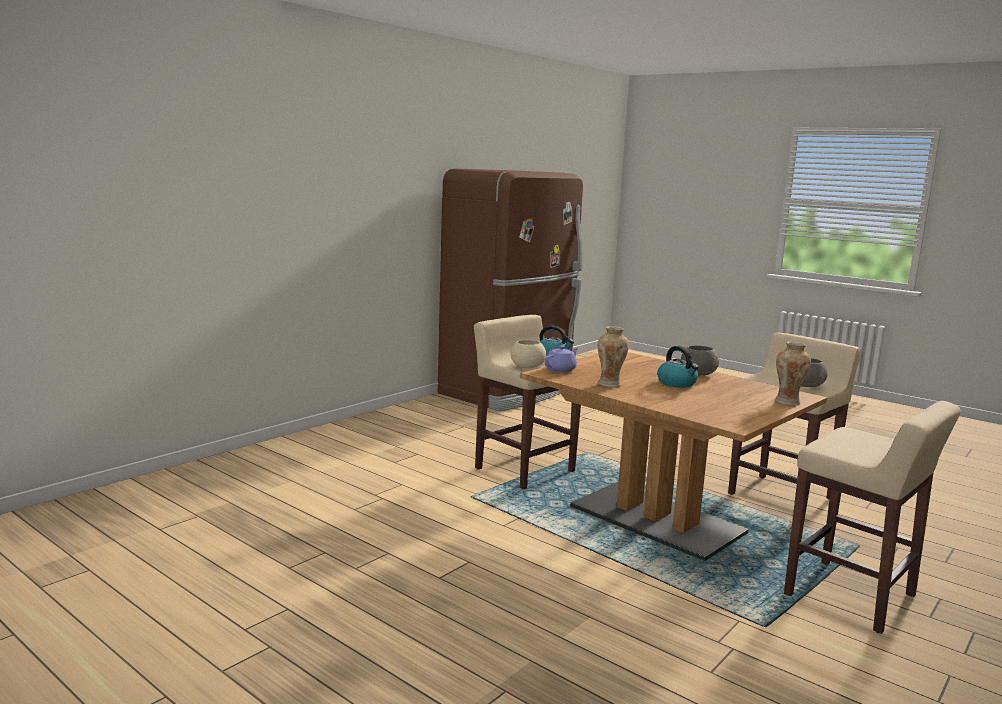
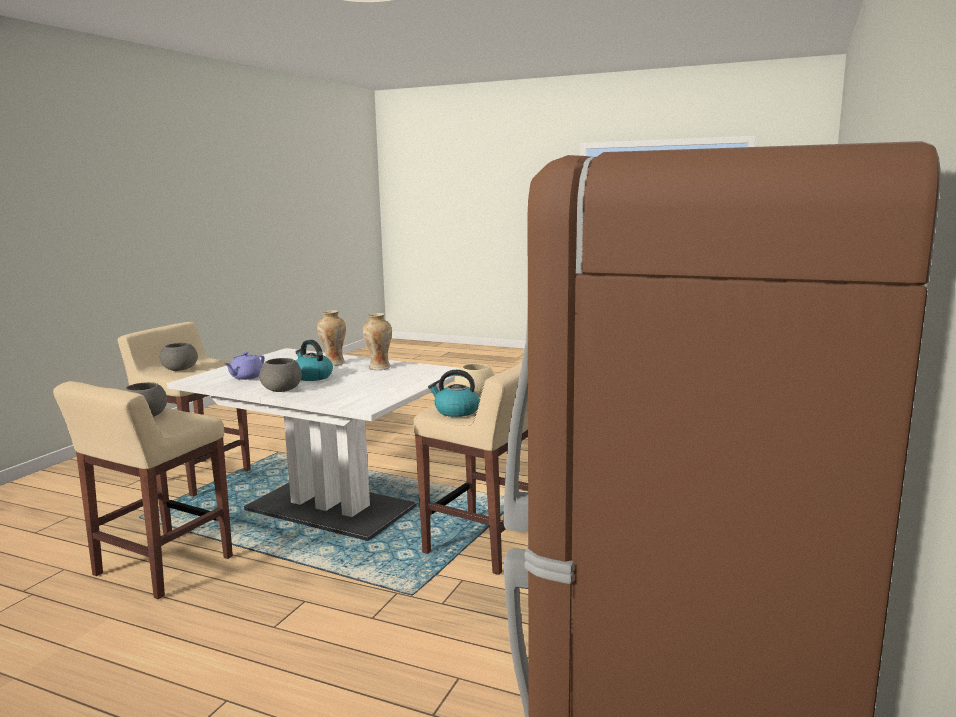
camera: 165 degrees right, 0 degrees up
brown dining table [520,352,827,561] -> white dining table [167,348,459,541]
purple teapot [545,346,579,373] -> purple teapot moved to [224,352,265,380]
vase [775,341,811,406] -> vase moved to [317,310,346,366]
none -> grey bowl [160,342,198,371]

